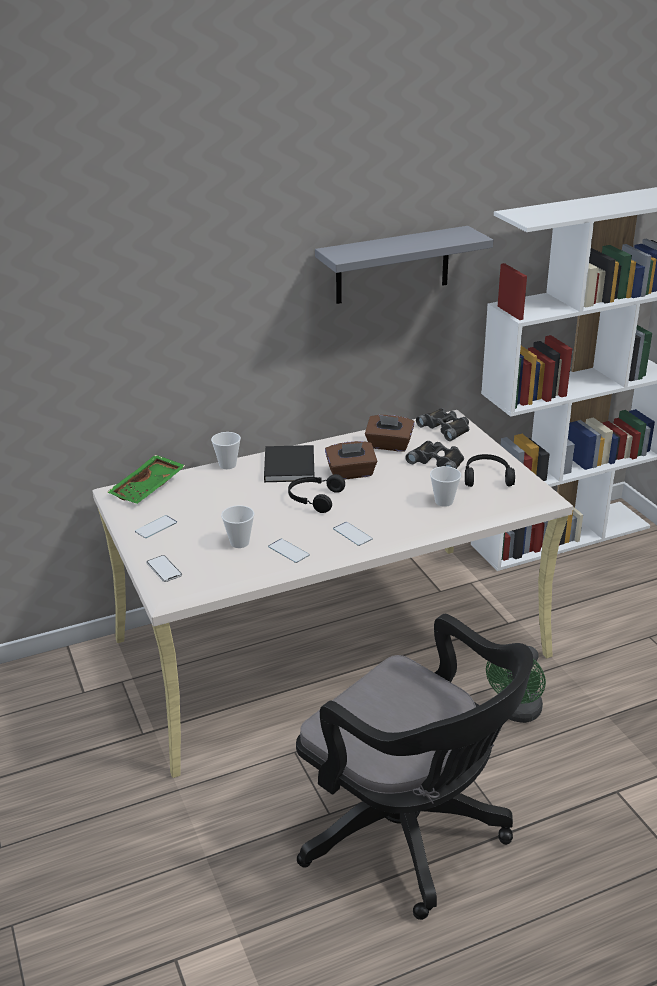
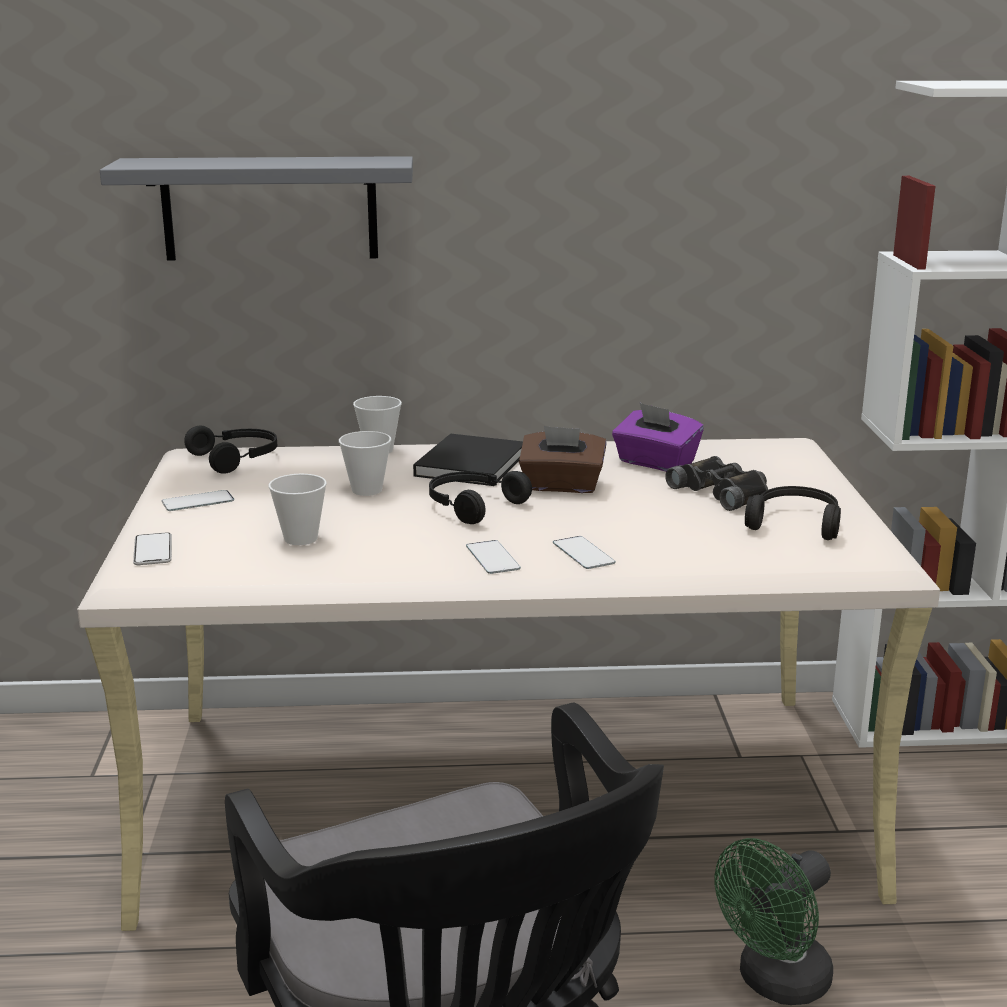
camera: 20 degrees right, 10 degrees down
green tray [107,455,186,504] -> black headphones [184,426,277,474]
phone [268,539,310,563] -> phone moved to [553,536,616,569]
grey shelf [315,226,493,304] -> grey shelf moved to [100,156,413,261]
brown tissue box [365,415,415,452] -> purple tissue box [612,403,704,472]
black binoculars [416,408,469,441] -> none
cup [430,466,461,507] -> cup moved to [339,431,391,496]

